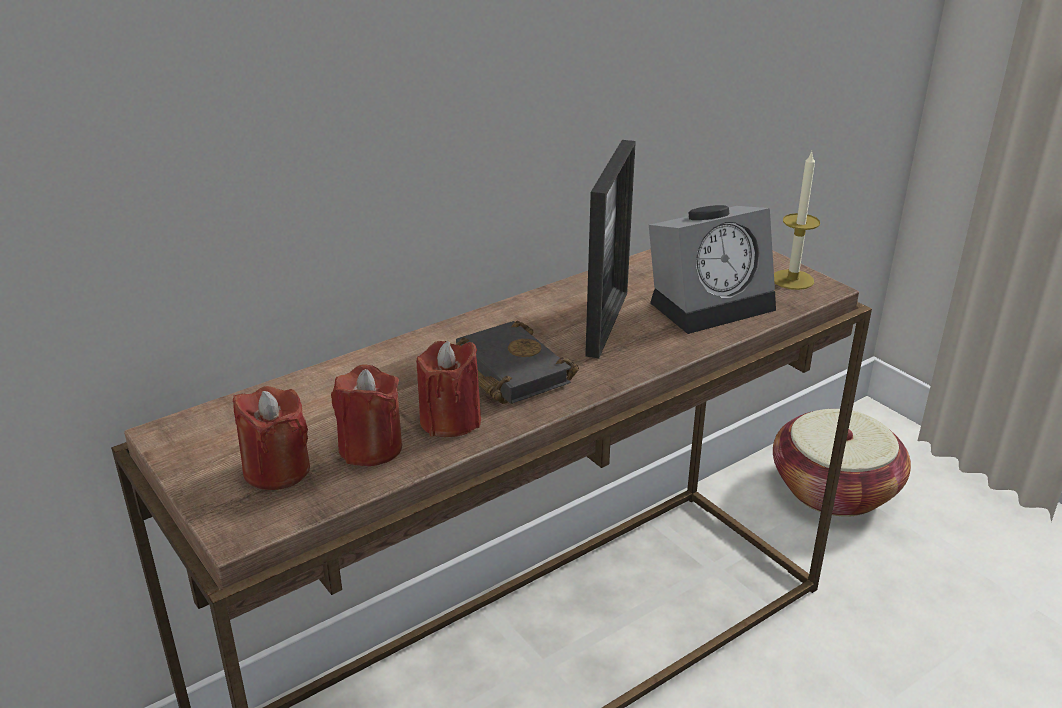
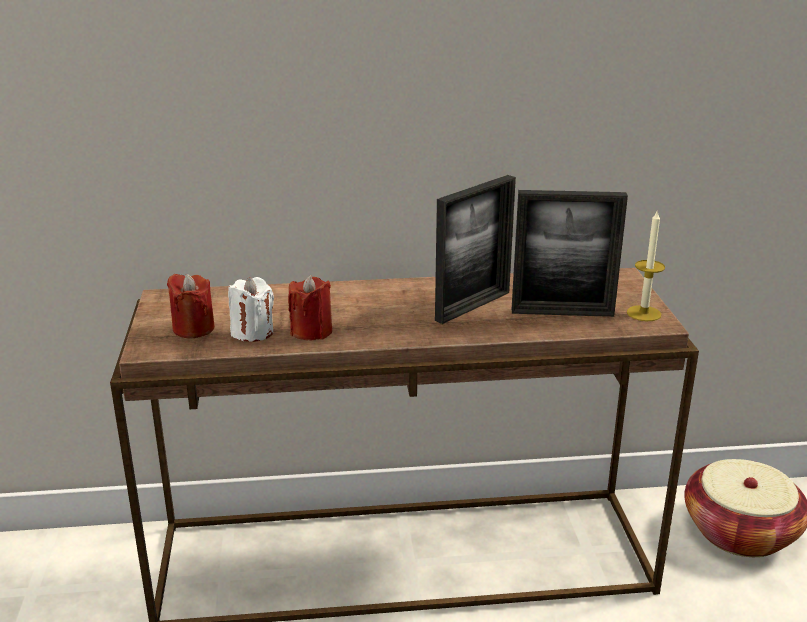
camera: 30 degrees right, 5 degrees down
red candle [331,364,402,466] -> white candle [228,277,274,342]
black book [456,321,579,404] -> none
alarm clock [649,205,776,334] -> picture frame [512,190,628,317]

